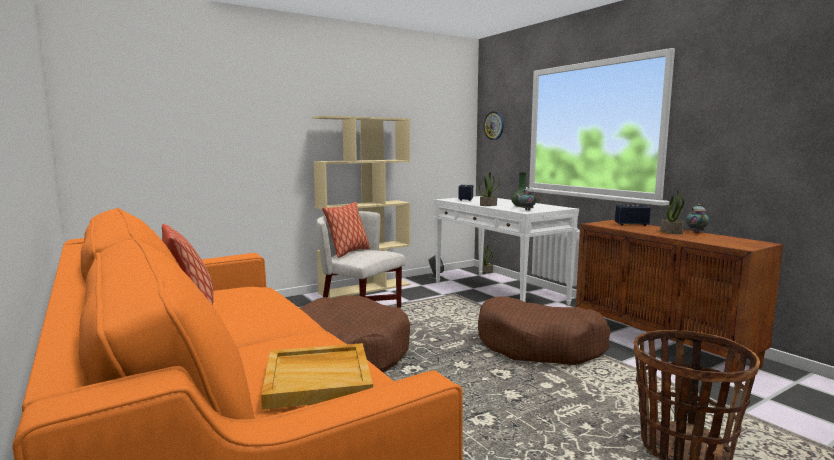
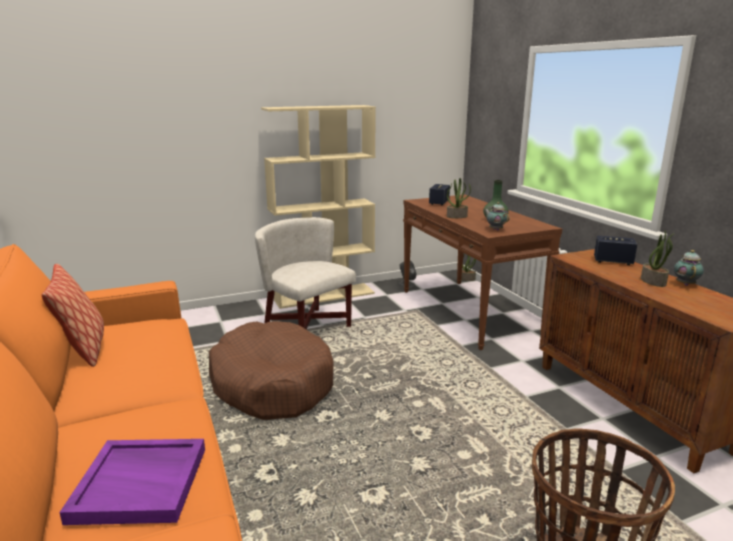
camera: 10 degrees right, 10 degrees up
beige tray [261,343,373,410] -> purple tray [59,439,205,525]
pillow [322,202,370,258] -> none
white console table [434,196,579,305] -> brown console table [403,194,562,350]
brown dog bed [478,296,611,365] -> none
wall clock [484,111,504,140] -> none

